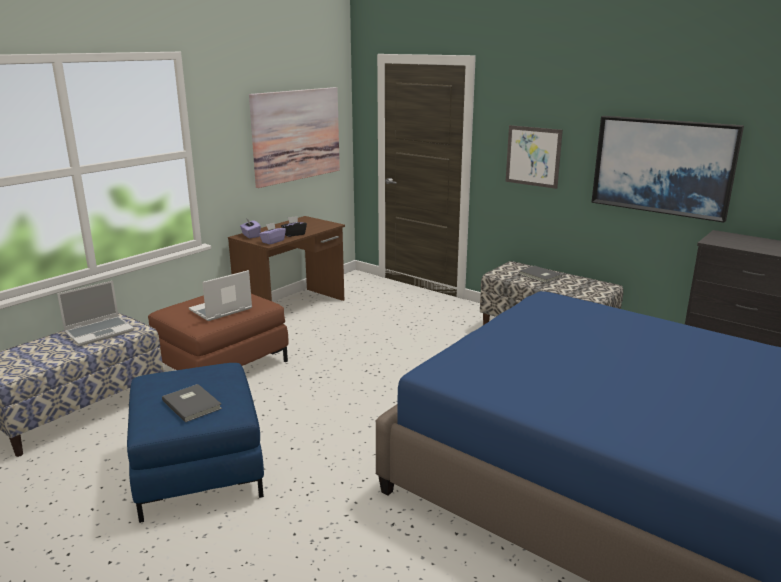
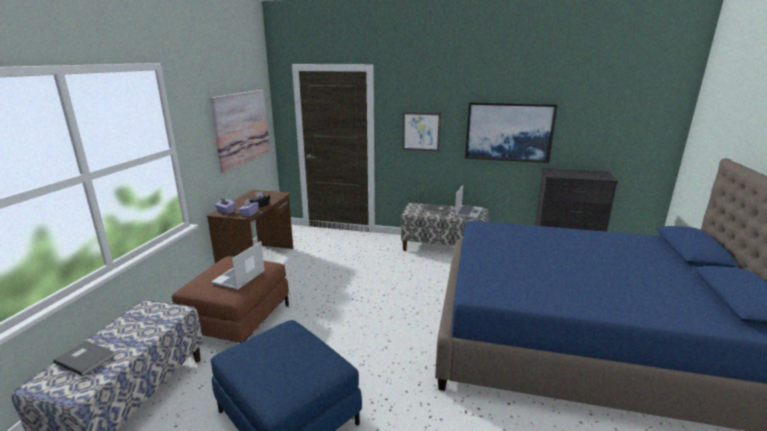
camera: 25 degrees left, 0 degrees up
laptop [57,281,134,346] -> laptop moved to [455,185,483,219]
grey book [162,384,222,422] -> grey book moved to [53,340,115,376]

